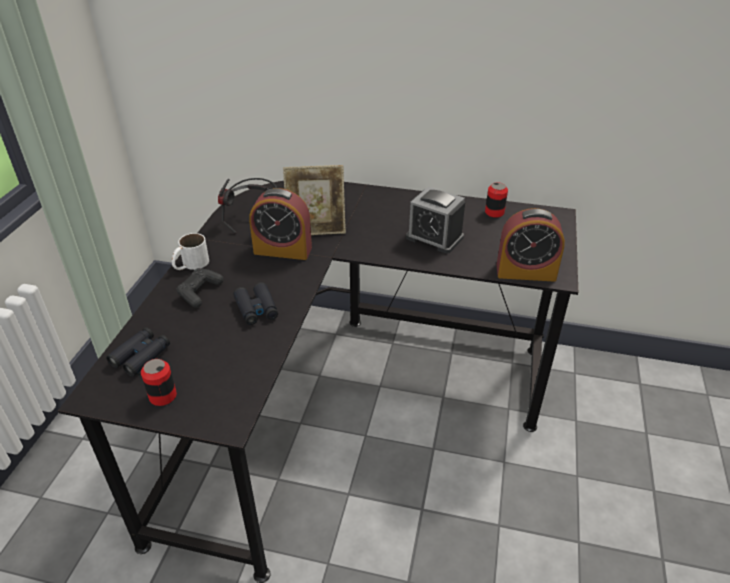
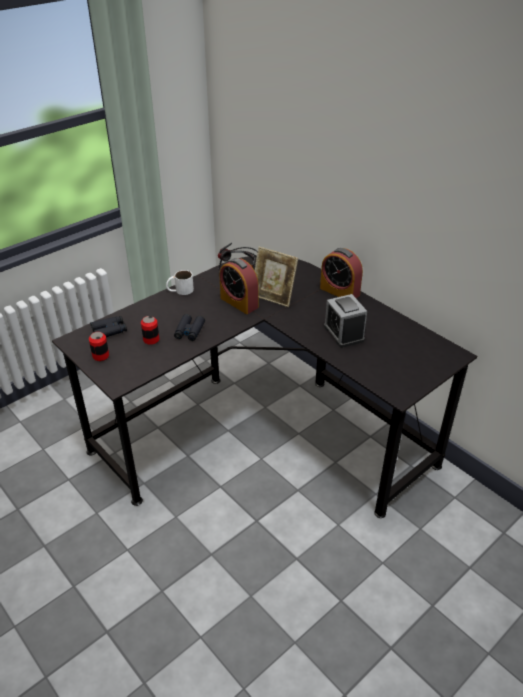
camera: 35 degrees right, 0 degrees up
black game controller [177,268,224,308] -> none
can [485,183,508,218] -> can moved to [141,316,159,345]
alarm clock [497,208,565,282] -> alarm clock moved to [320,248,363,299]

